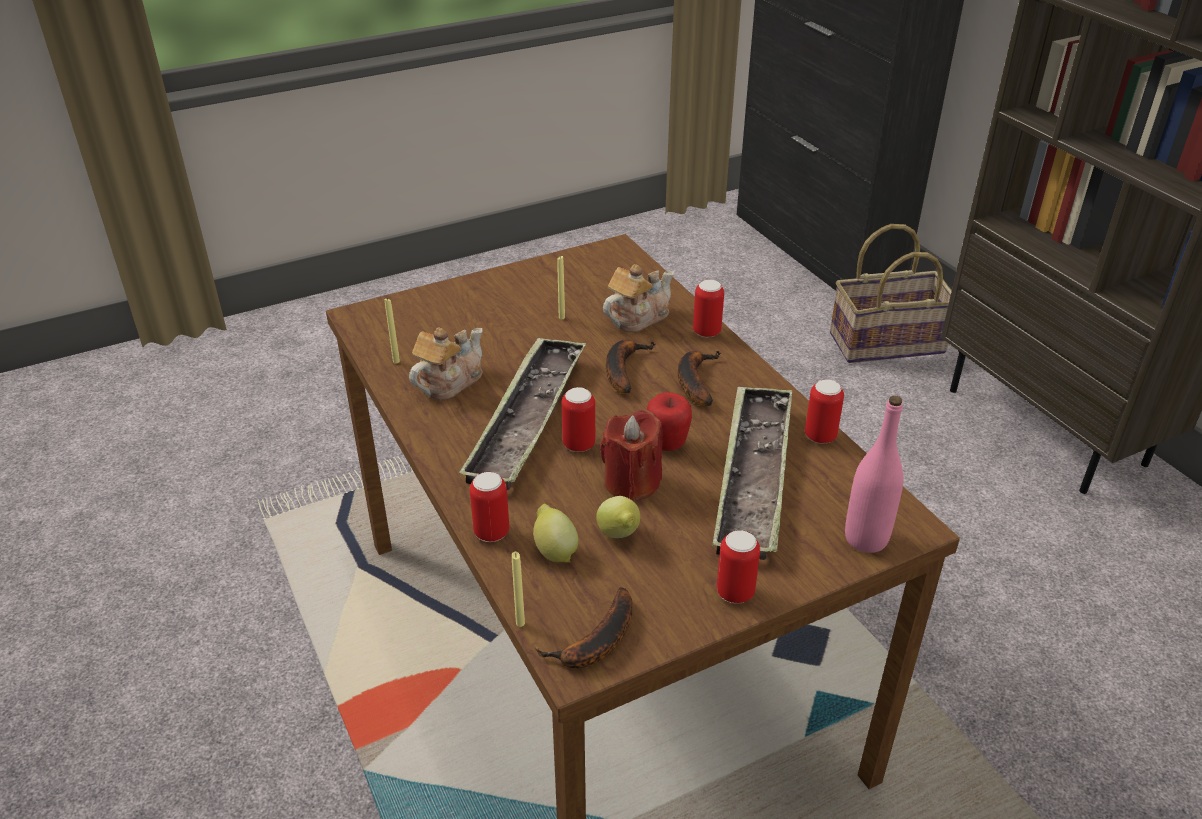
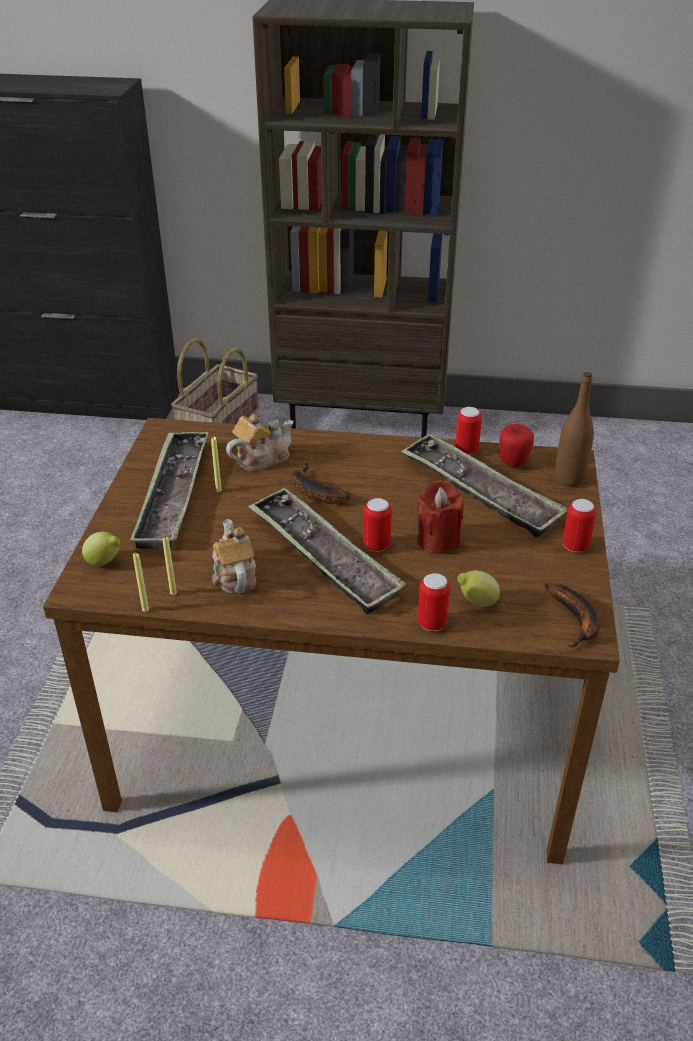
camera: 55 degrees left, 0 degrees up
yellow candle [512,552,525,627] -> yellow candle moved to [133,553,149,612]
lemon [596,496,640,538] -> lemon moved to [82,532,120,566]
teapot [603,264,674,332] -> teapot turned 60 degrees clockwise [226,414,293,472]
apple [647,392,692,451] -> apple moved to [499,424,534,467]
banana [678,351,721,406] -> none
can [693,279,724,337] -> none
pink bottle [845,396,903,553] -> brown bottle [555,372,594,487]
none -> tray [130,432,209,549]

